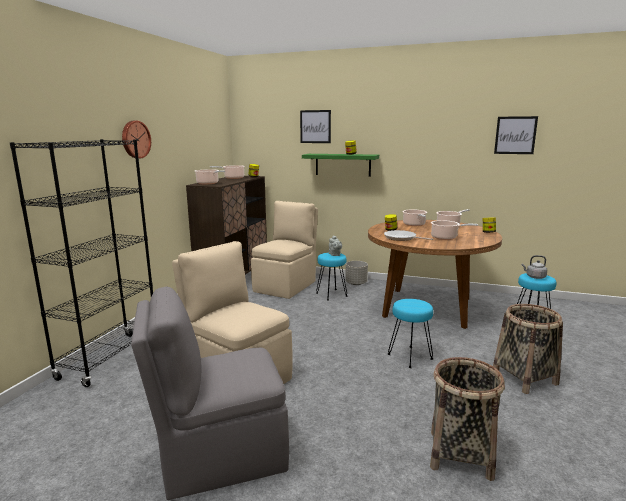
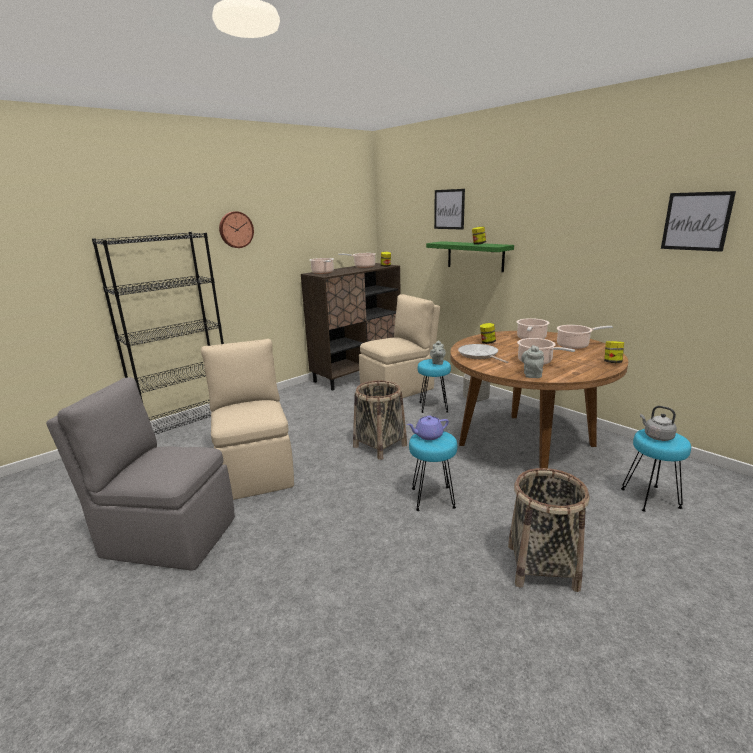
camera: 30 degrees right, 5 degrees up
basket [430,357,505,481] -> basket moved to [353,380,407,460]
none -> purple teapot [407,415,449,440]
none -> grey teapot [521,345,544,378]

